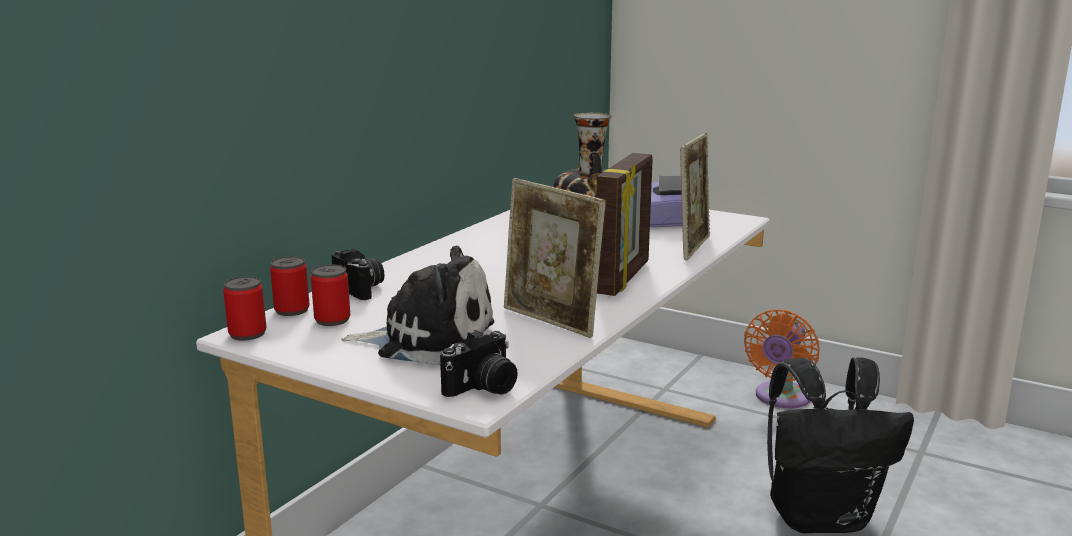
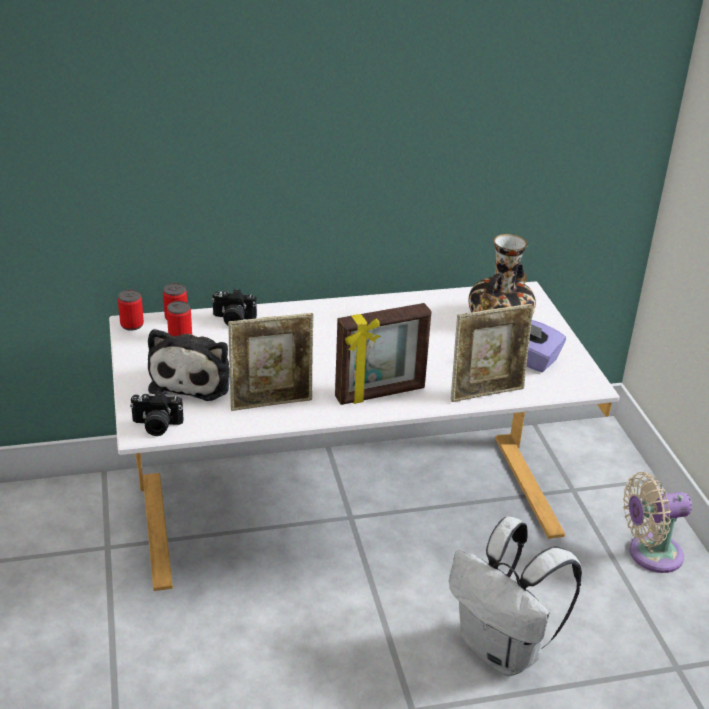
camera: 45 degrees right, 15 degrees up
camera [332,249,385,300] -> camera turned 90 degrees clockwise [211,289,257,325]
plush toy [341,246,494,366] -> plush toy turned 45 degrees clockwise [148,329,230,401]
picture frame [504,178,606,338] -> picture frame turned 105 degrees counterclockwise [228,313,314,411]
orange fan [744,309,819,408] -> beige fan [623,472,692,573]
black backpack [767,357,914,533] -> white backpack [449,517,582,676]

